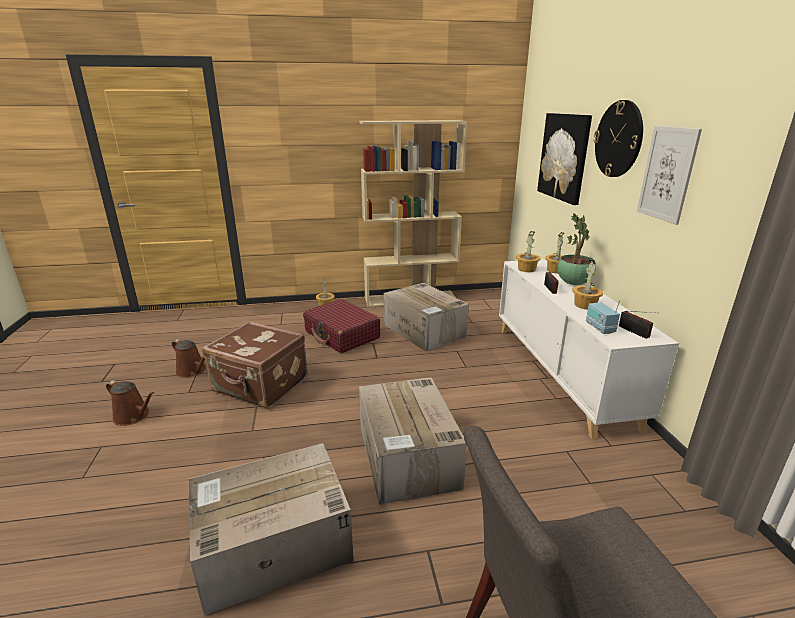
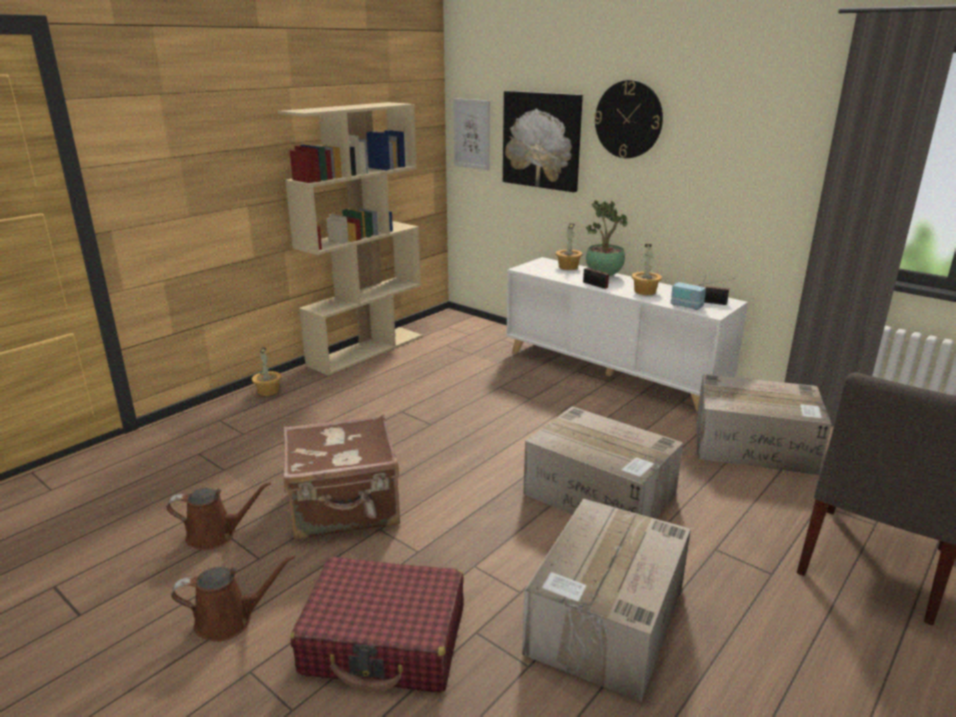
camera: 40 degrees left, 0 degrees up
red suitcase [303,299,380,353] -> red suitcase moved to [290,557,464,693]
cardboard box [383,283,469,352] -> cardboard box moved to [696,374,831,475]
potted plant [516,231,541,272] -> none
picture [637,126,702,225] -> picture moved to [453,98,490,170]

